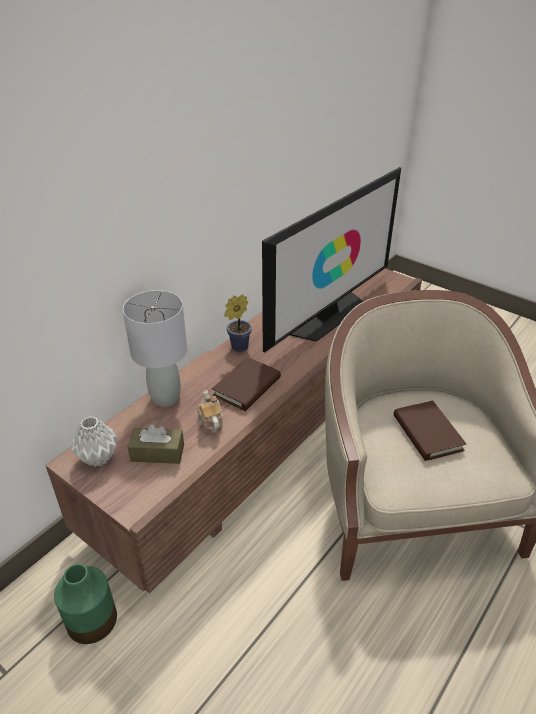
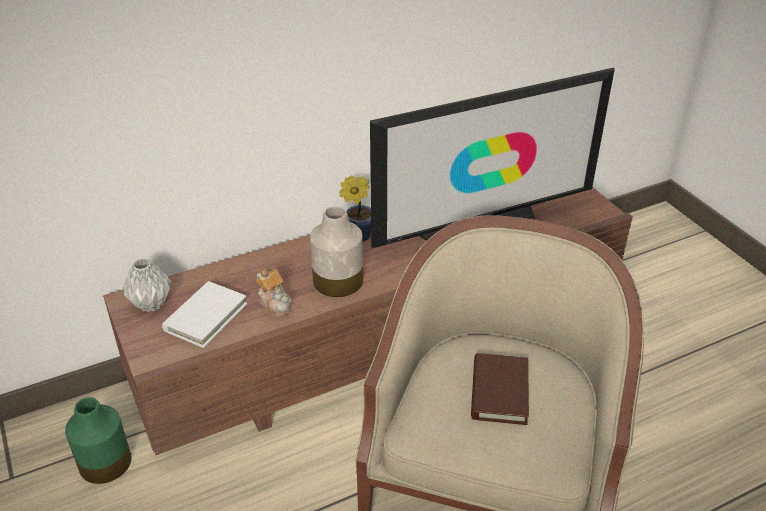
camera: 25 degrees right, 0 degrees up
grey table lamp [123,290,187,407] -> none
brown tissue box [128,424,184,464] -> white book [162,281,247,348]
teapot [197,390,223,433] -> teapot turned 135 degrees clockwise [256,269,292,317]
brown book [212,357,281,411] -> beige vase [310,206,363,297]

